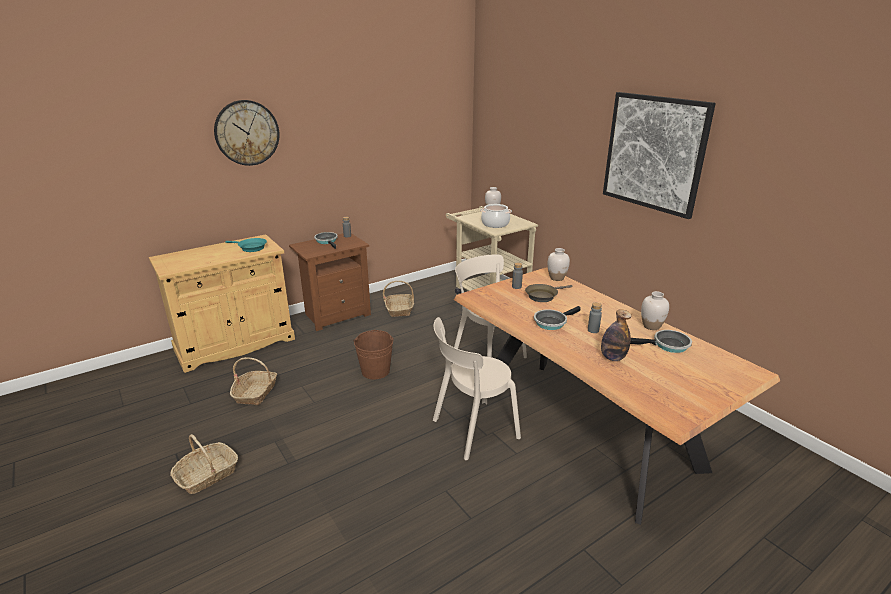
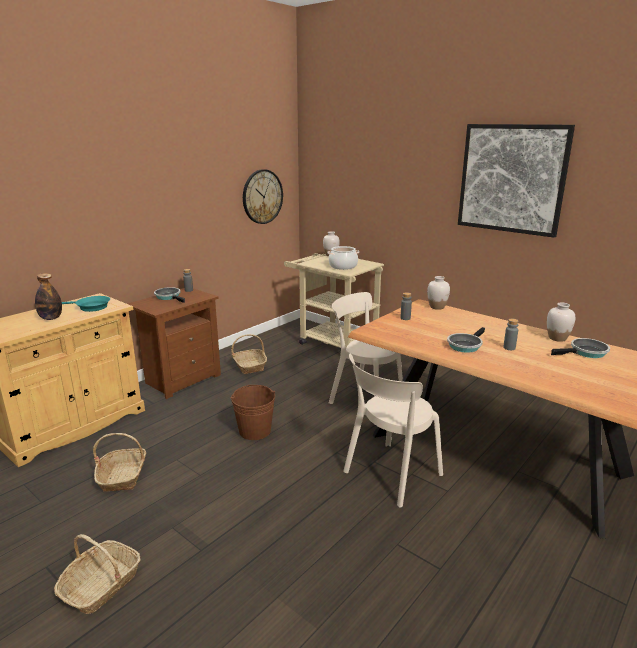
camera: 15 degrees left, 5 degrees down
wall clock [214,100,279,166] -> wall clock moved to [243,169,283,224]
brown frying pan [525,284,573,302] -> none
bottle [601,309,632,361] -> bottle moved to [35,273,62,320]

